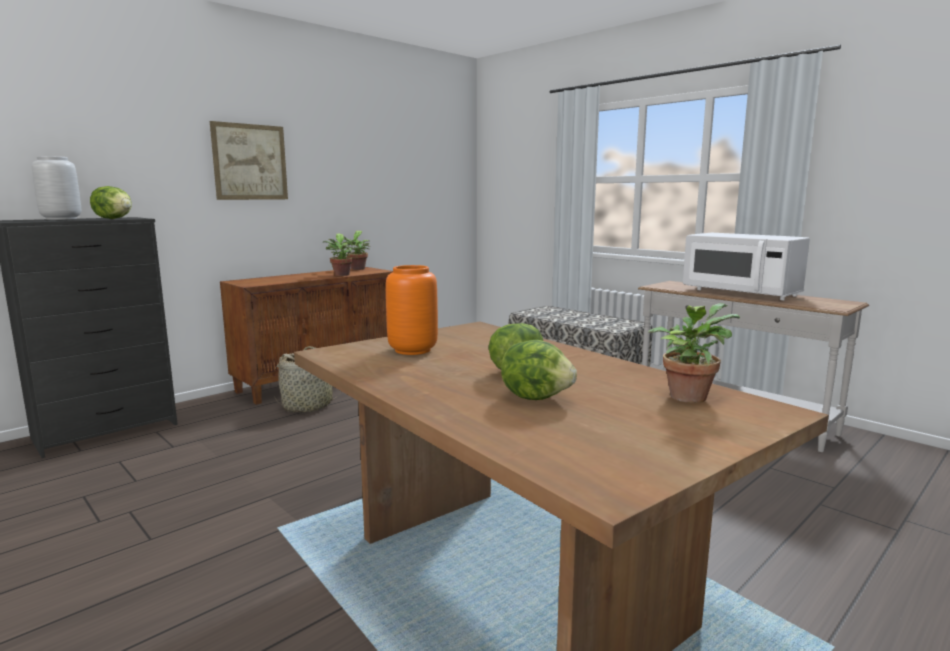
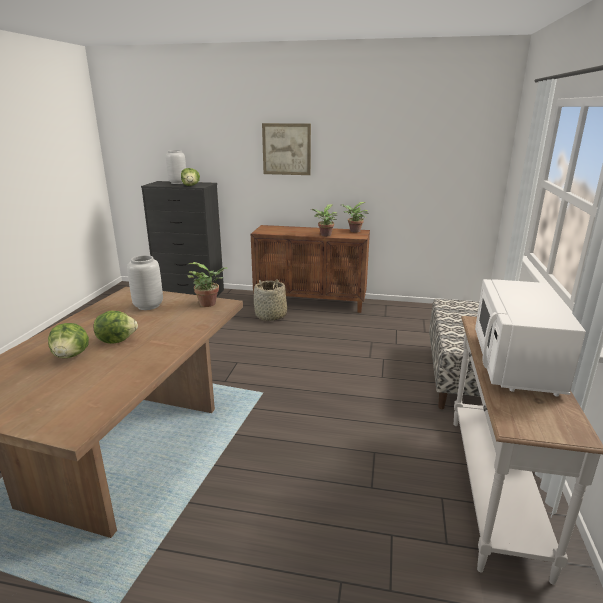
camera: 55 degrees right, 10 degrees up
orange vase [386,265,438,355] -> grey vase [127,255,163,310]
potted plant [648,303,740,403] -> potted plant moved to [187,262,228,307]

